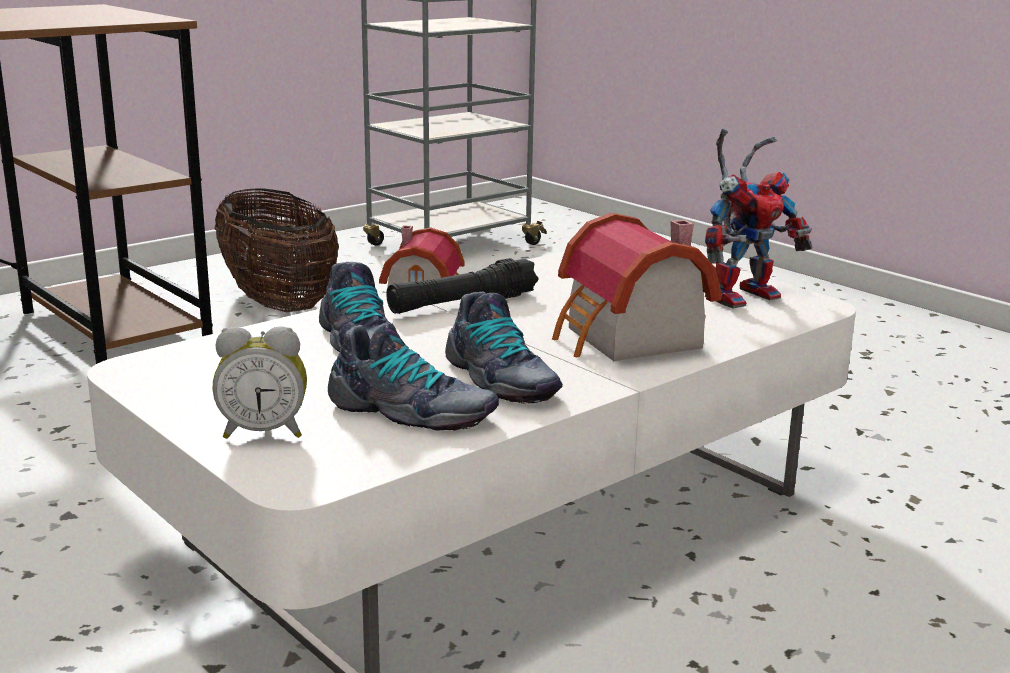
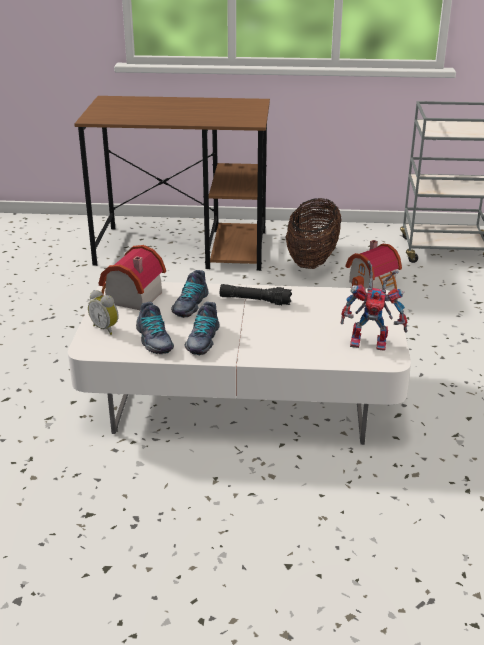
camera: 45 degrees right, 10 degrees up
toy house [552,213,722,361] -> toy house moved to [99,245,166,310]

